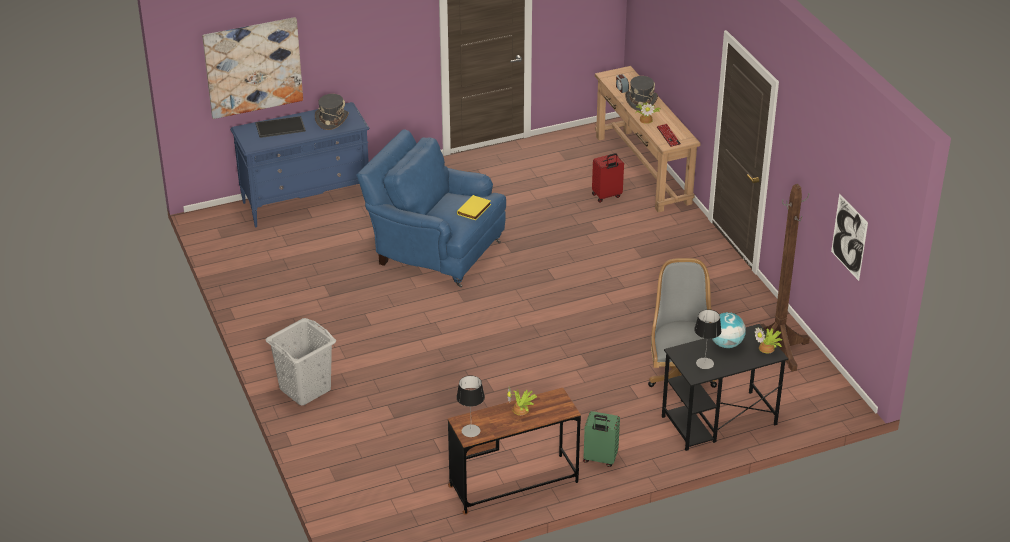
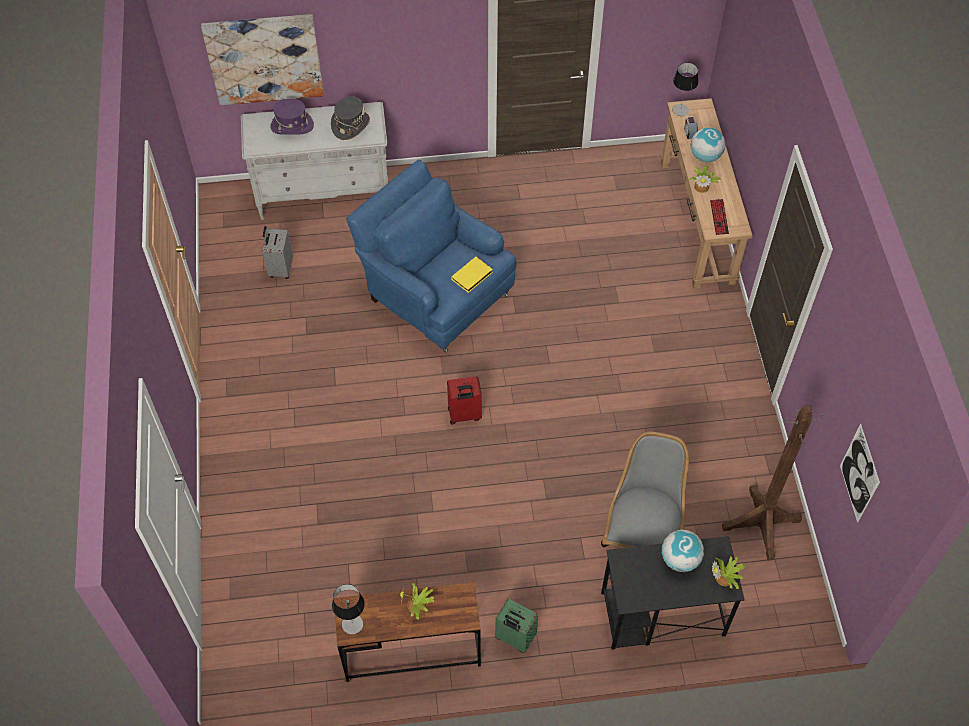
camera: 15 degrees right, 20 degrees up
blue dresser [230,102,369,228] -> white dresser [241,102,388,220]
tray [255,116,306,138] -> purple hat [271,98,314,135]
grey laundry basket [265,318,336,406] -> none
red suitcase [592,153,624,203] -> red suitcase moved to [447,376,482,424]
grey hat [625,76,658,111] -> globe [691,127,725,162]
table lamp [694,310,721,369] -> table lamp moved to [672,62,698,116]
none -> grey suitcase [263,226,293,279]

